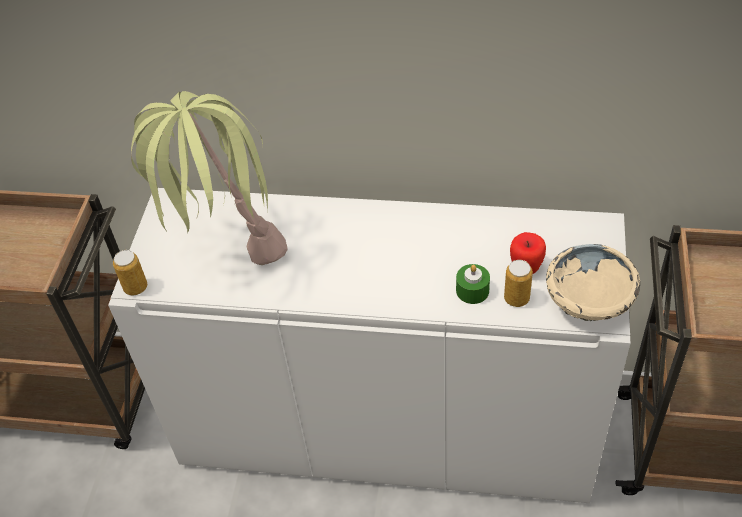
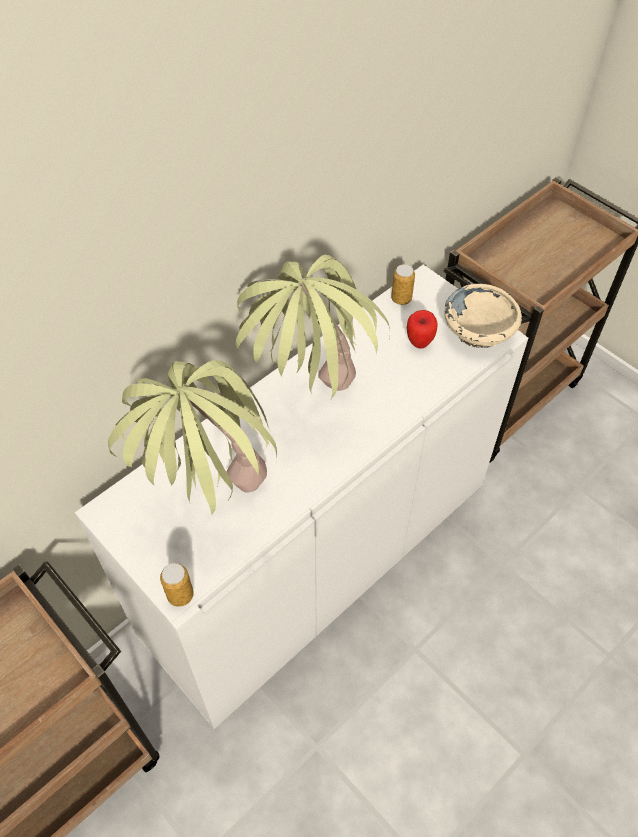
camera: 55 degrees left, 5 degrees up
green candle [456,264,490,304] -> none
can [504,260,533,307] -> can moved to [391,264,415,305]
none -> potted plant [236,255,390,399]

